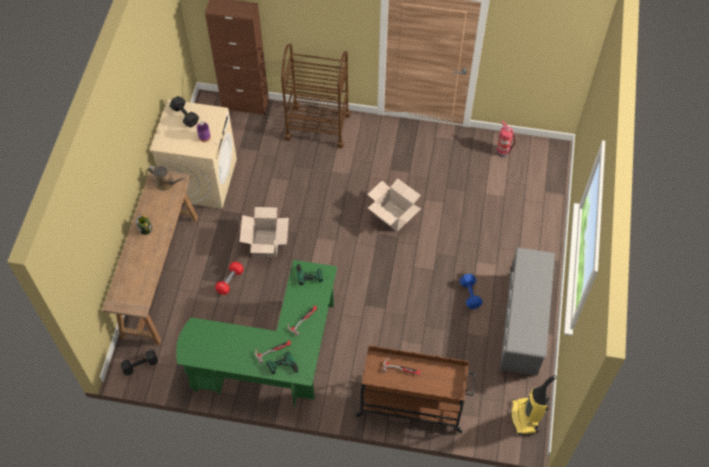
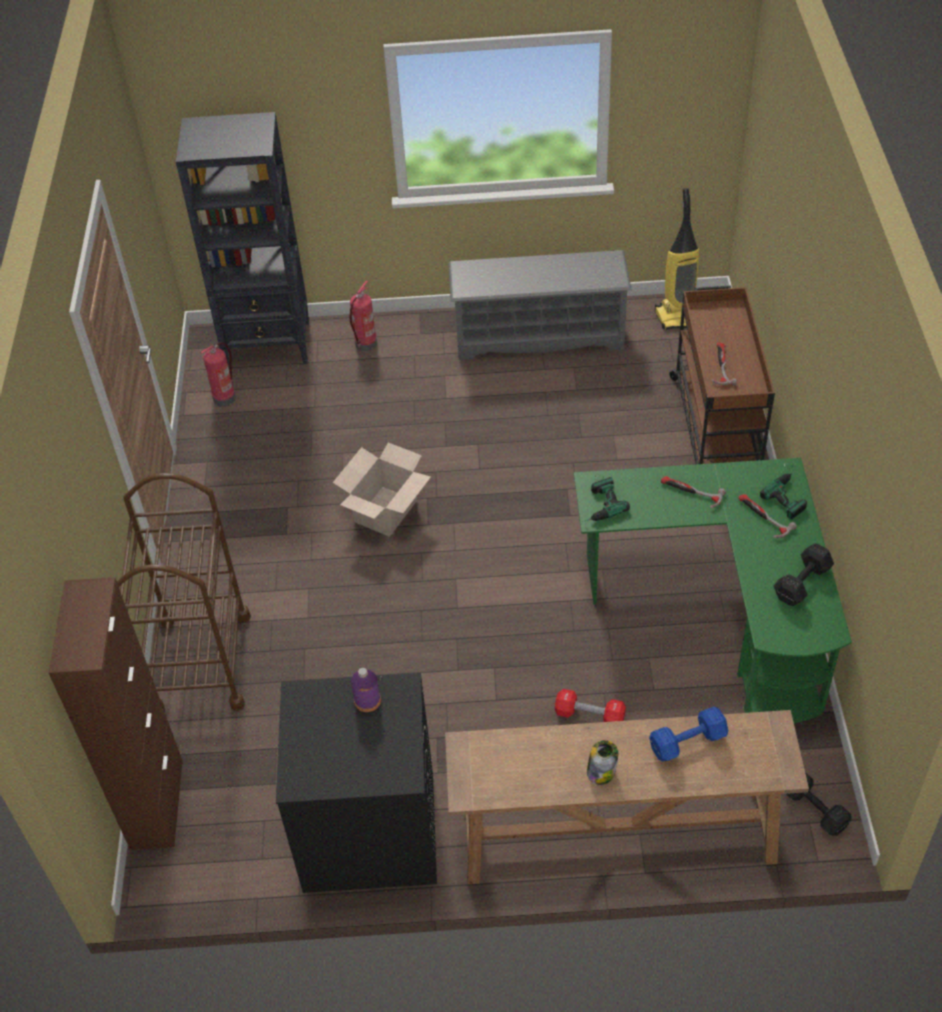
camera: 100 degrees left, 10 degrees down
brown watering can [148,166,185,191] -> none
beige washing machine [150,99,237,209] -> black washing machine [276,673,437,893]
black dumbbell [170,96,199,127] -> black dumbbell moved to [774,544,834,606]
cardboard box [239,207,289,257] -> none
blue dumbbell [460,274,483,309] -> blue dumbbell moved to [649,707,728,762]
none -> black bookcase [176,112,309,369]
none -> fire extinguisher [350,281,377,351]

